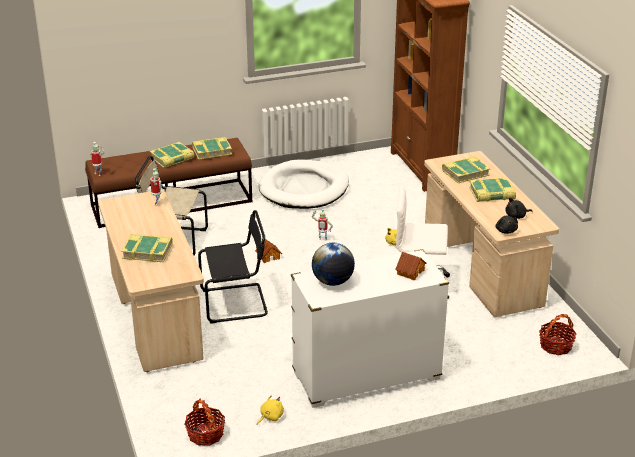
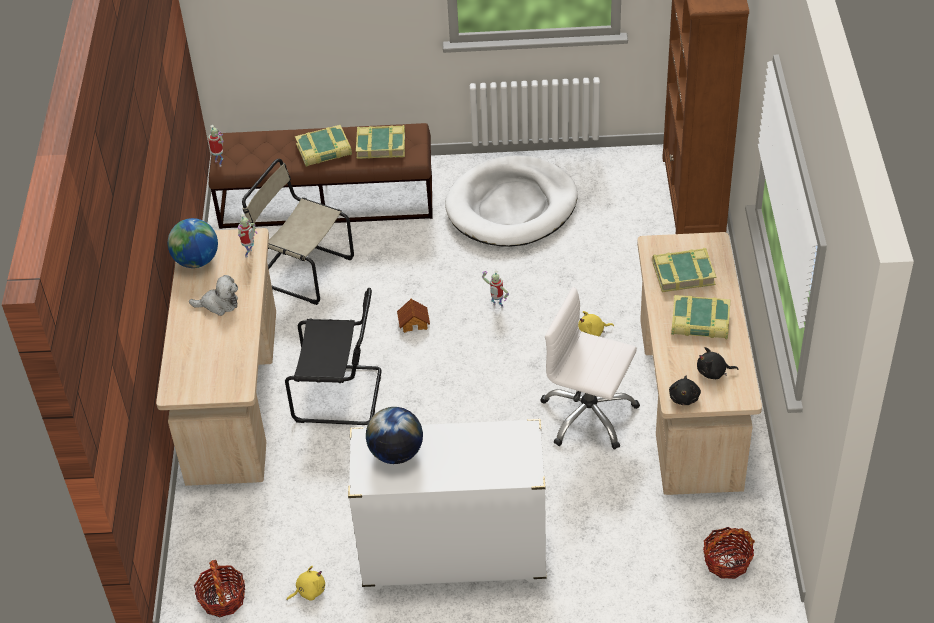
camera: 20 degrees right, 15 degrees up
book [121,234,173,262] -> none
toy house [395,252,426,280] -> none
none -> globe [168,218,218,268]
none -> plush toy [189,275,238,316]

